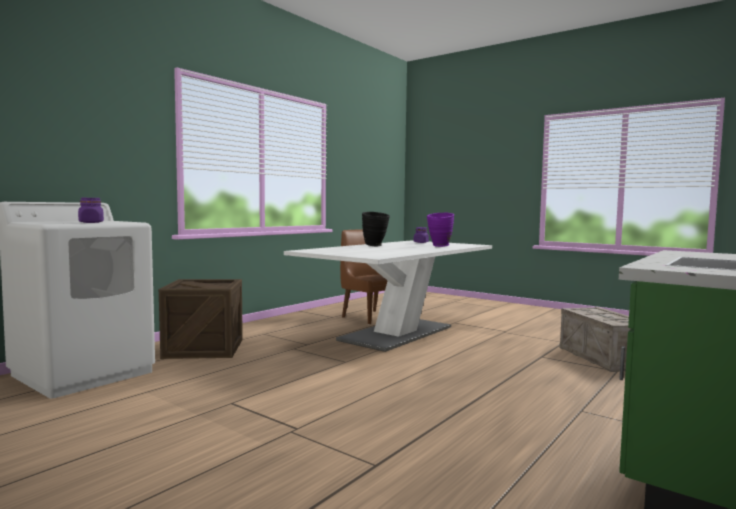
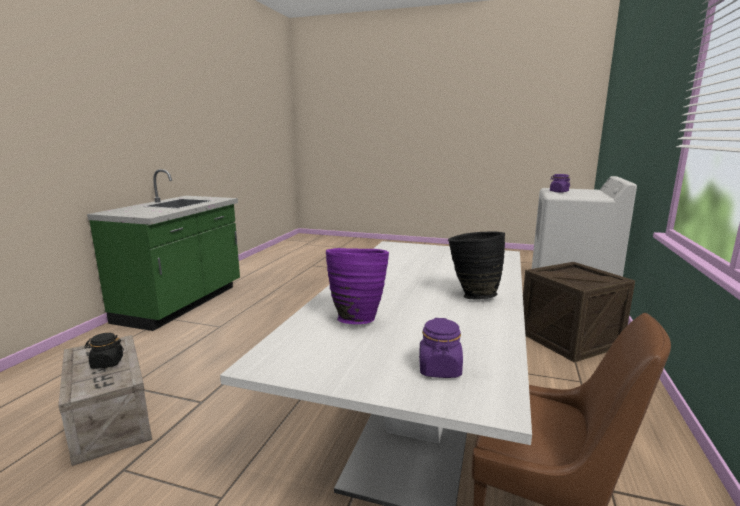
camera: 160 degrees right, 10 degrees up
none -> black jar [84,333,124,369]

